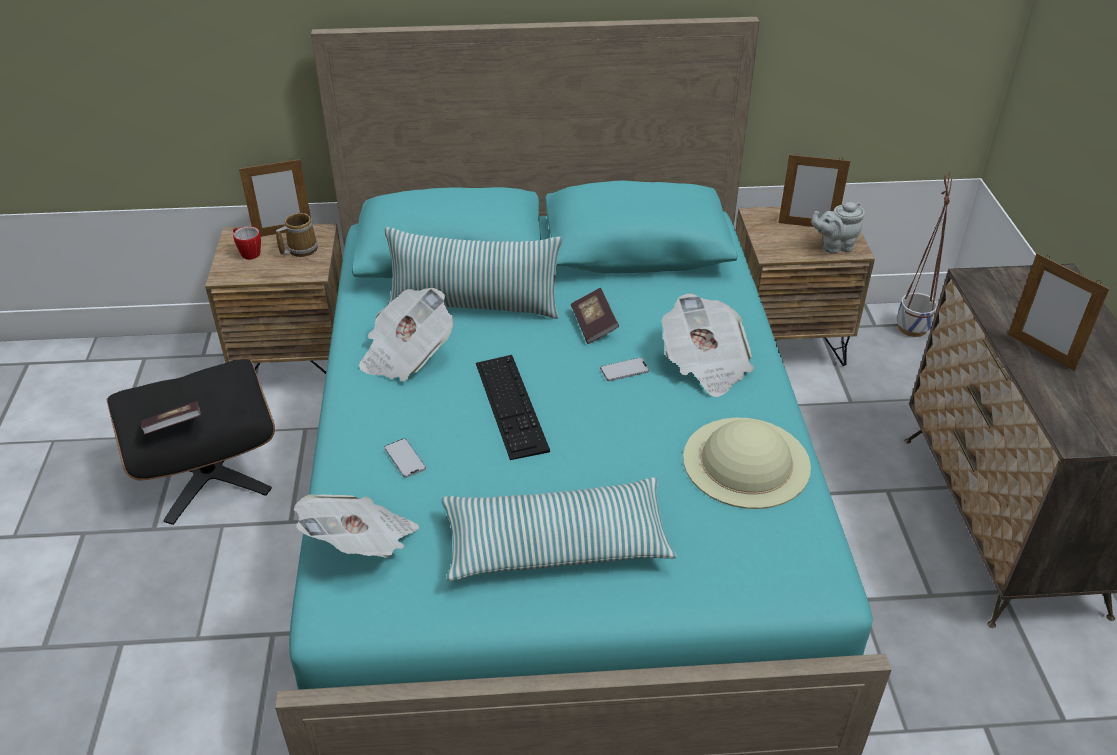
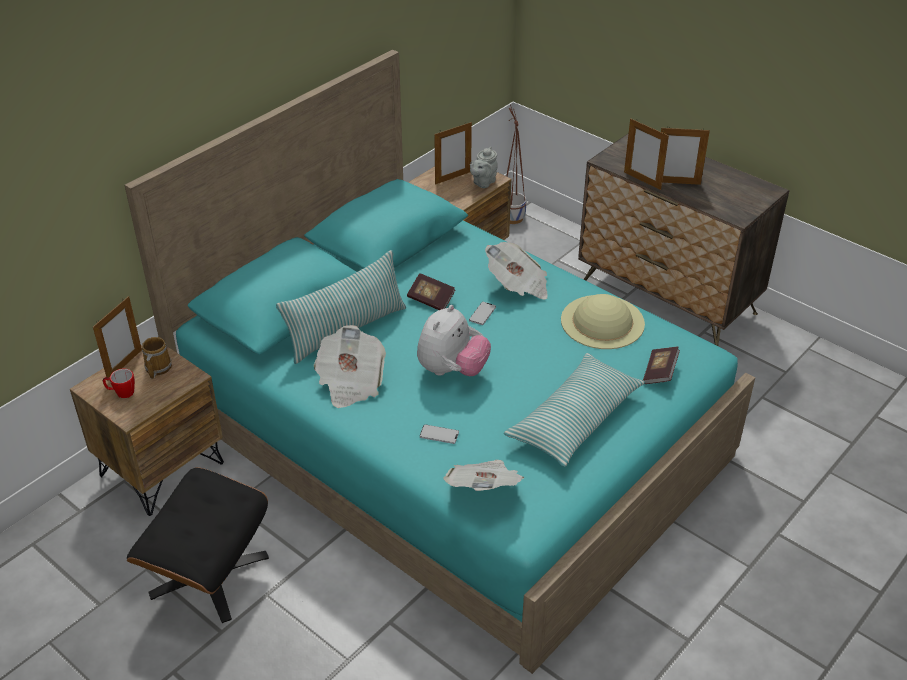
camera: 45 degrees left, 0 degrees up
book [141,401,201,434] -> book moved to [643,347,680,384]
keyboard [476,355,550,460] -> plush toy [417,305,491,376]
none -> picture frame [624,119,669,190]

